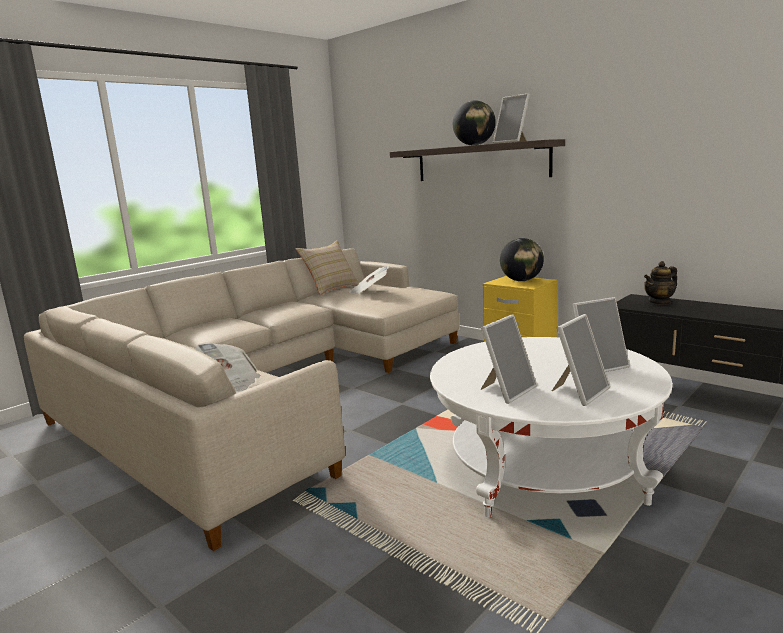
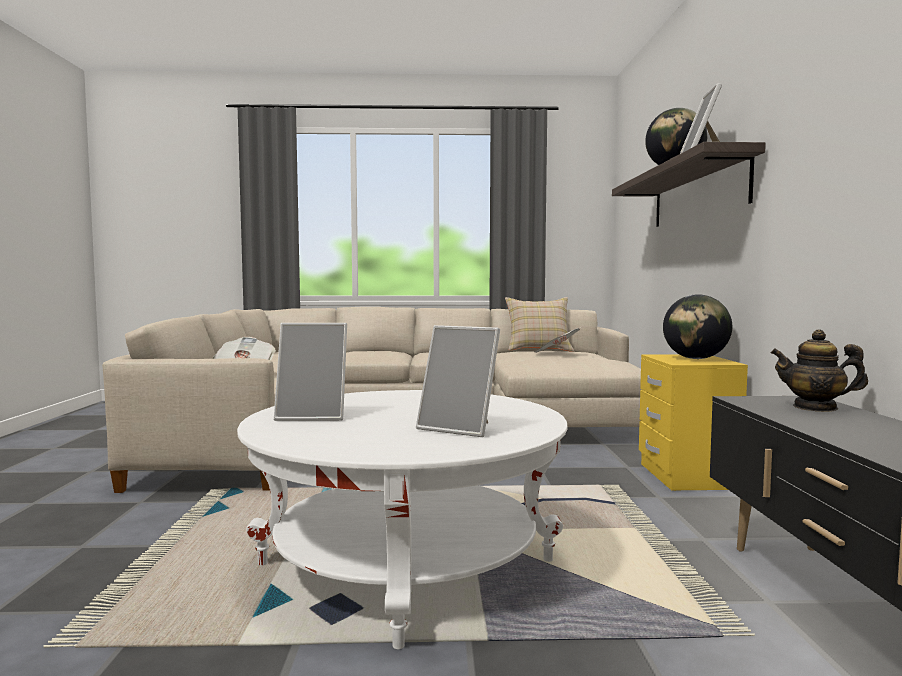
camera: 45 degrees right, 10 degrees down
picture frame [552,314,610,406] -> none

